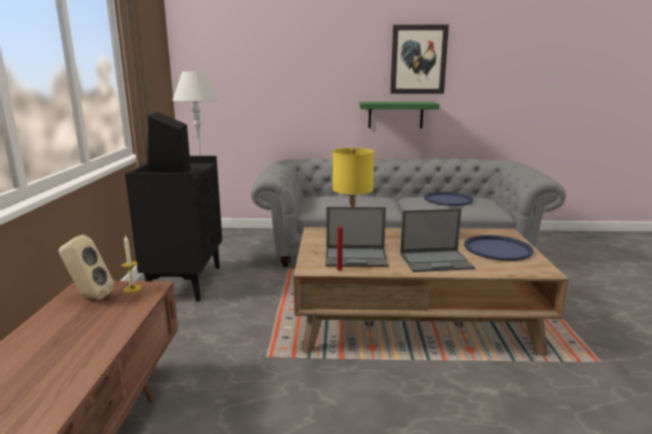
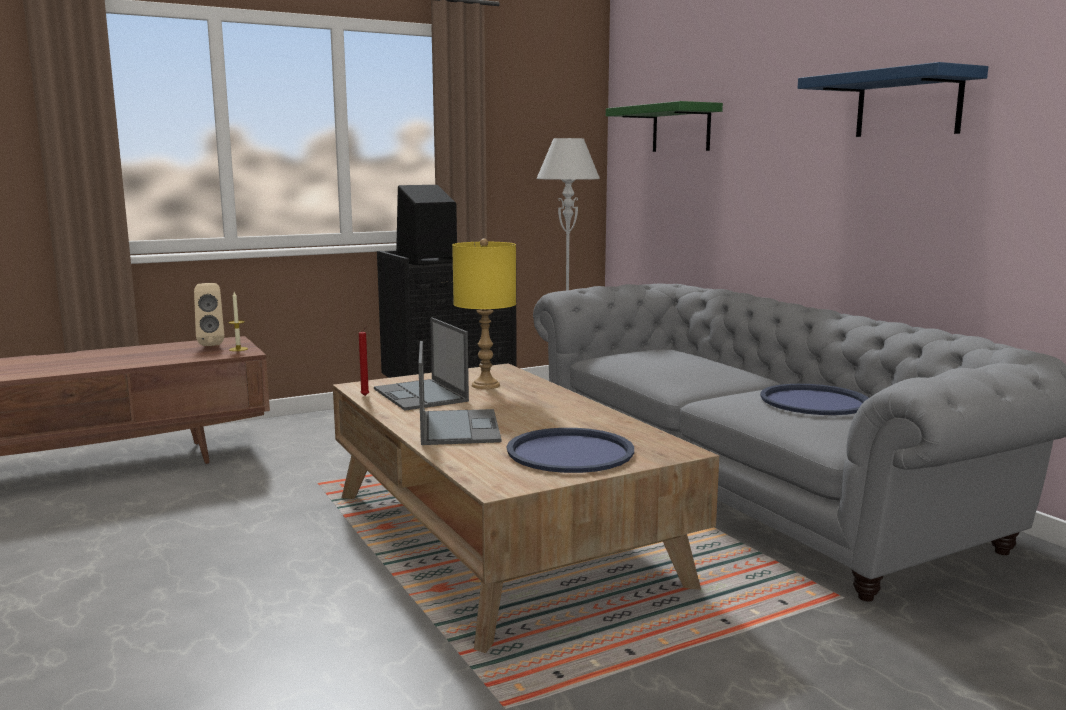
camera: 60 degrees right, 5 degrees down
green shelf [359,102,440,128] -> green shelf moved to [606,101,723,152]
picture [390,25,449,94] -> blue shelf [798,62,988,137]
laptop [400,209,475,272] -> laptop turned 150 degrees counterclockwise [418,341,501,445]

